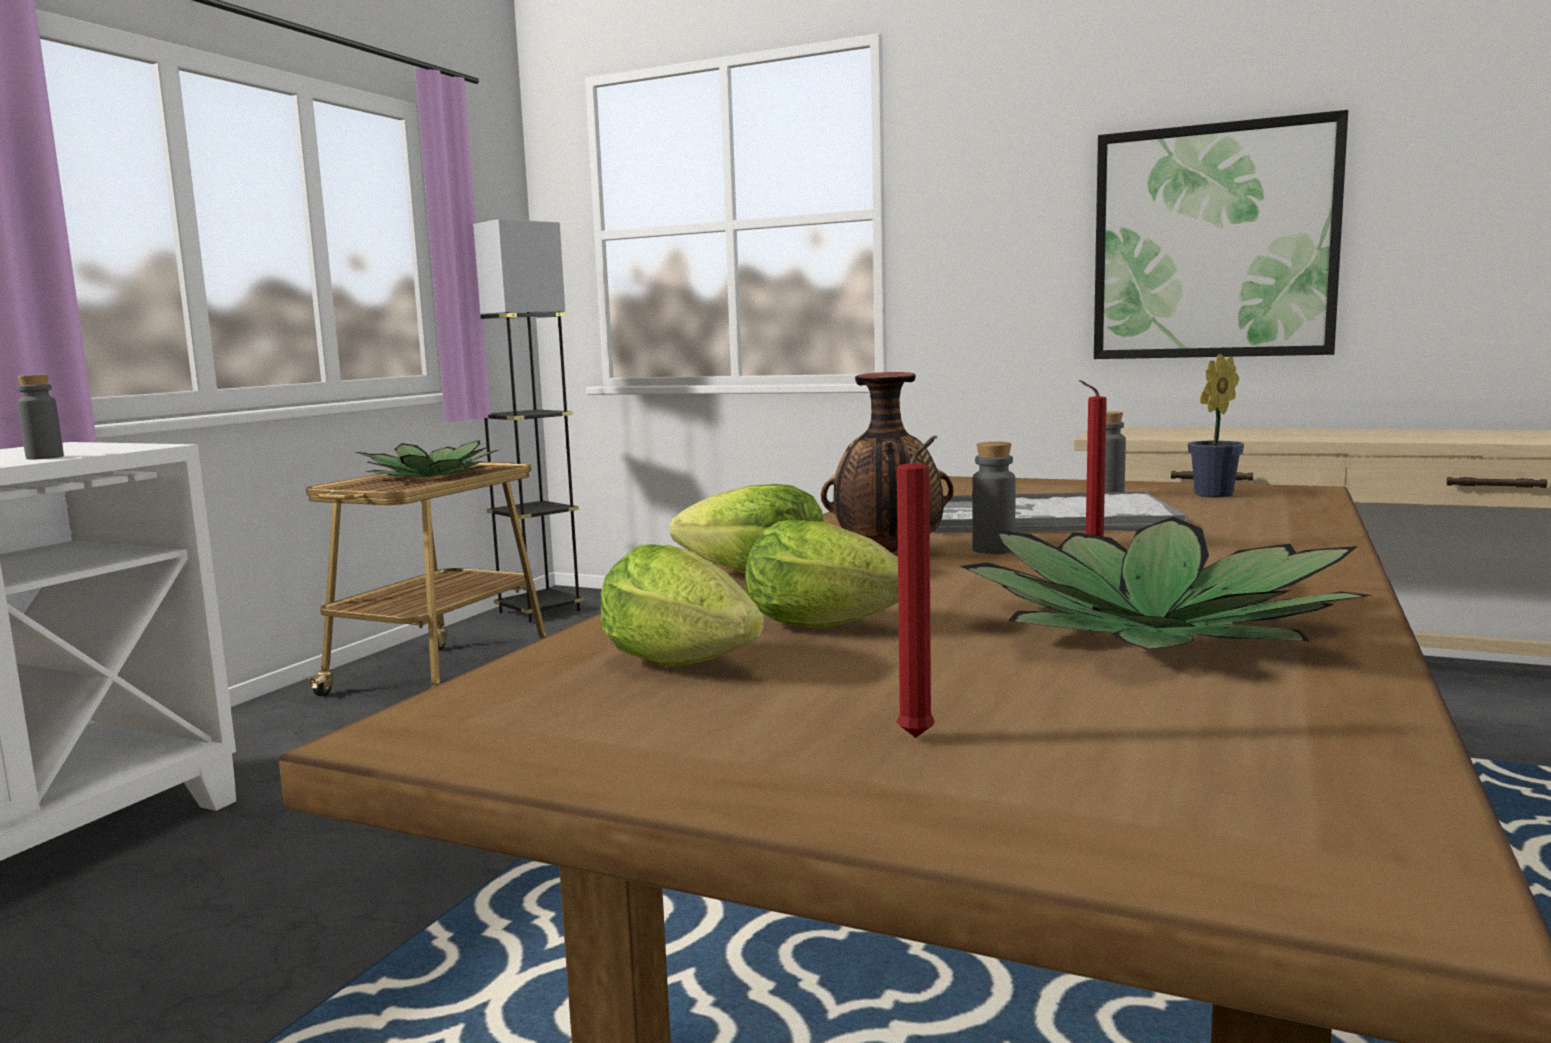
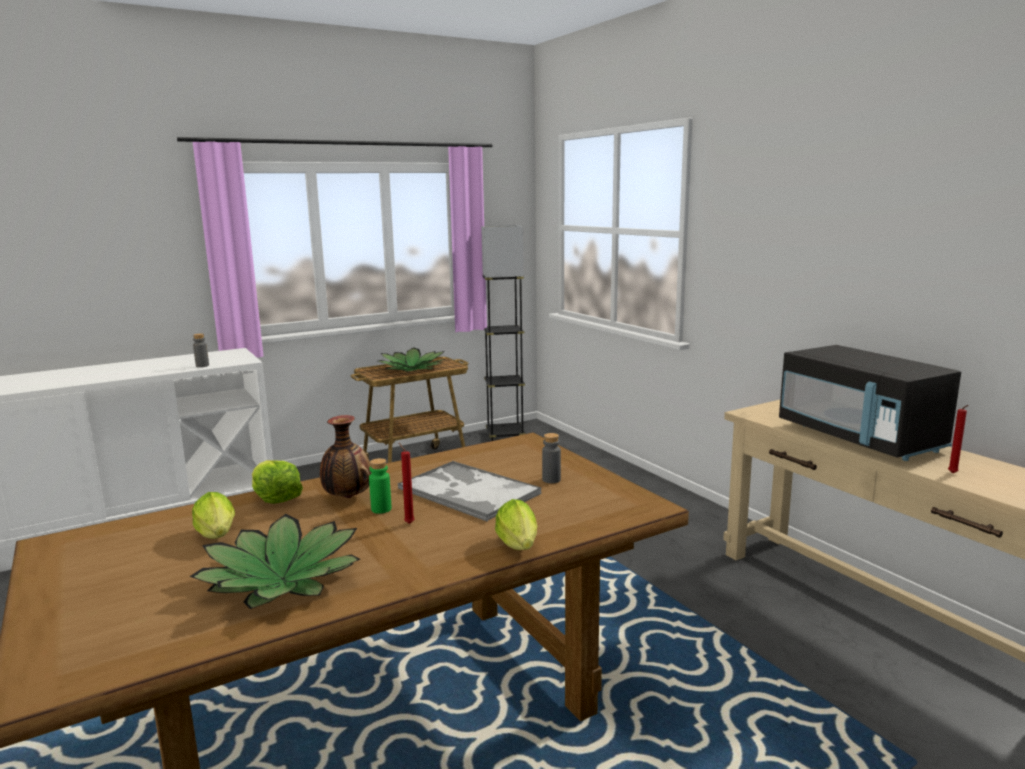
camera: 35 degrees right, 5 degrees up
lettuce [600,544,764,667] -> lettuce moved to [495,499,537,550]
red candle [896,435,937,738] -> red candle moved to [948,405,969,473]
grey bottle [972,442,1015,554] -> green bottle [369,458,391,514]
picture [1094,110,1348,359] -> none
potted plant [1188,353,1244,497] -> none
none -> black microwave [779,345,961,461]

